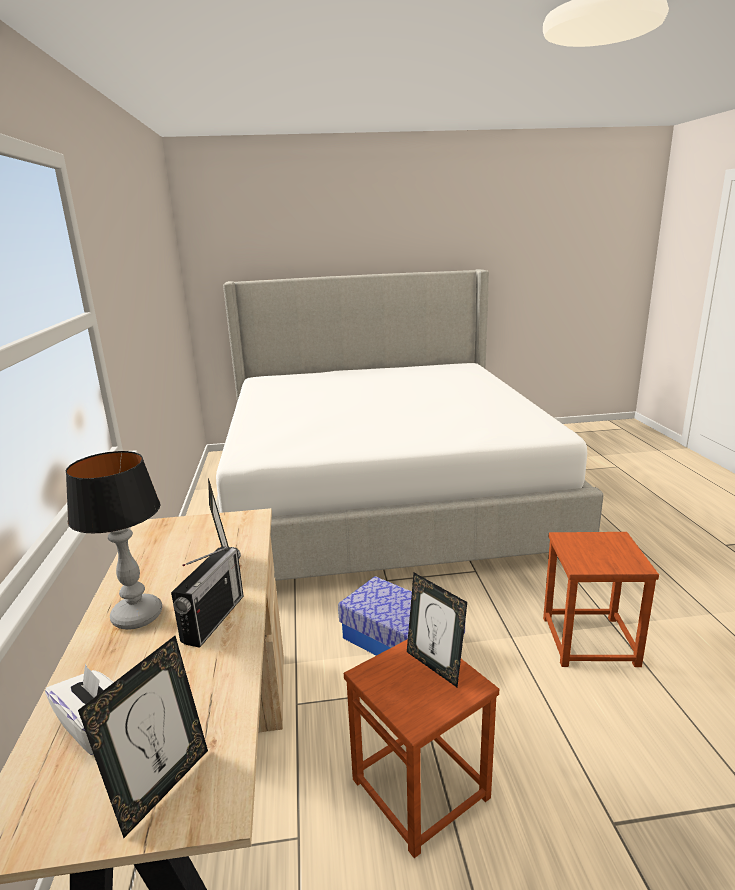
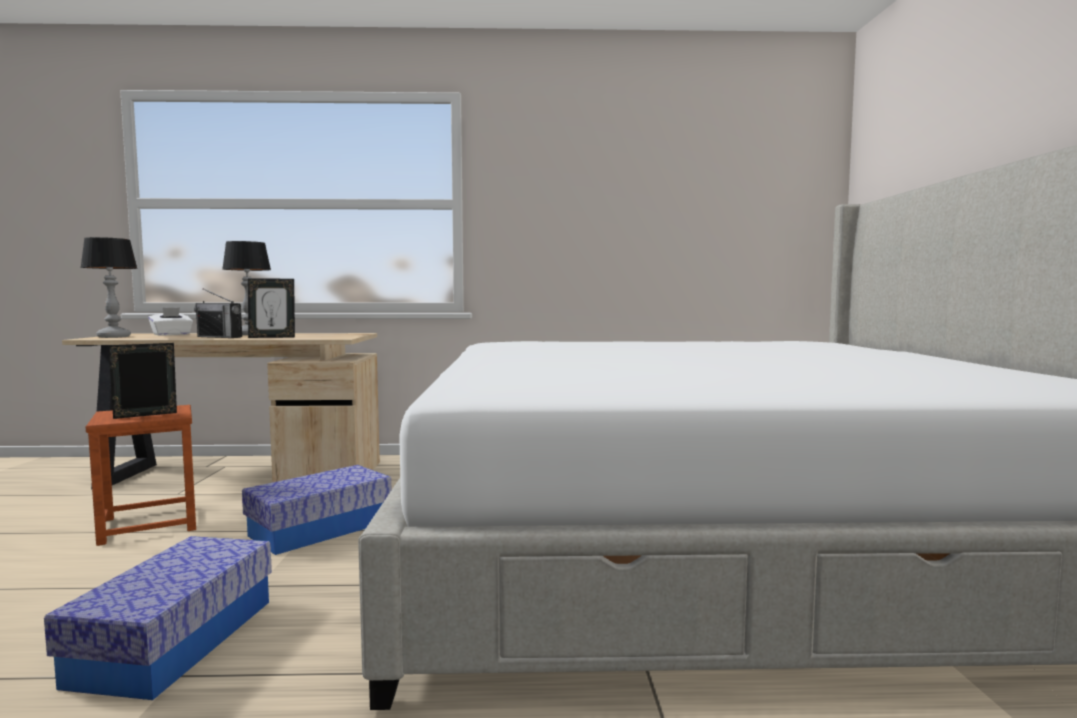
camera: 95 degrees right, 15 degrees down
picture frame [78,636,208,838] -> table lamp [81,237,138,338]
brown stool [543,532,659,667] -> storage box [44,536,272,700]

